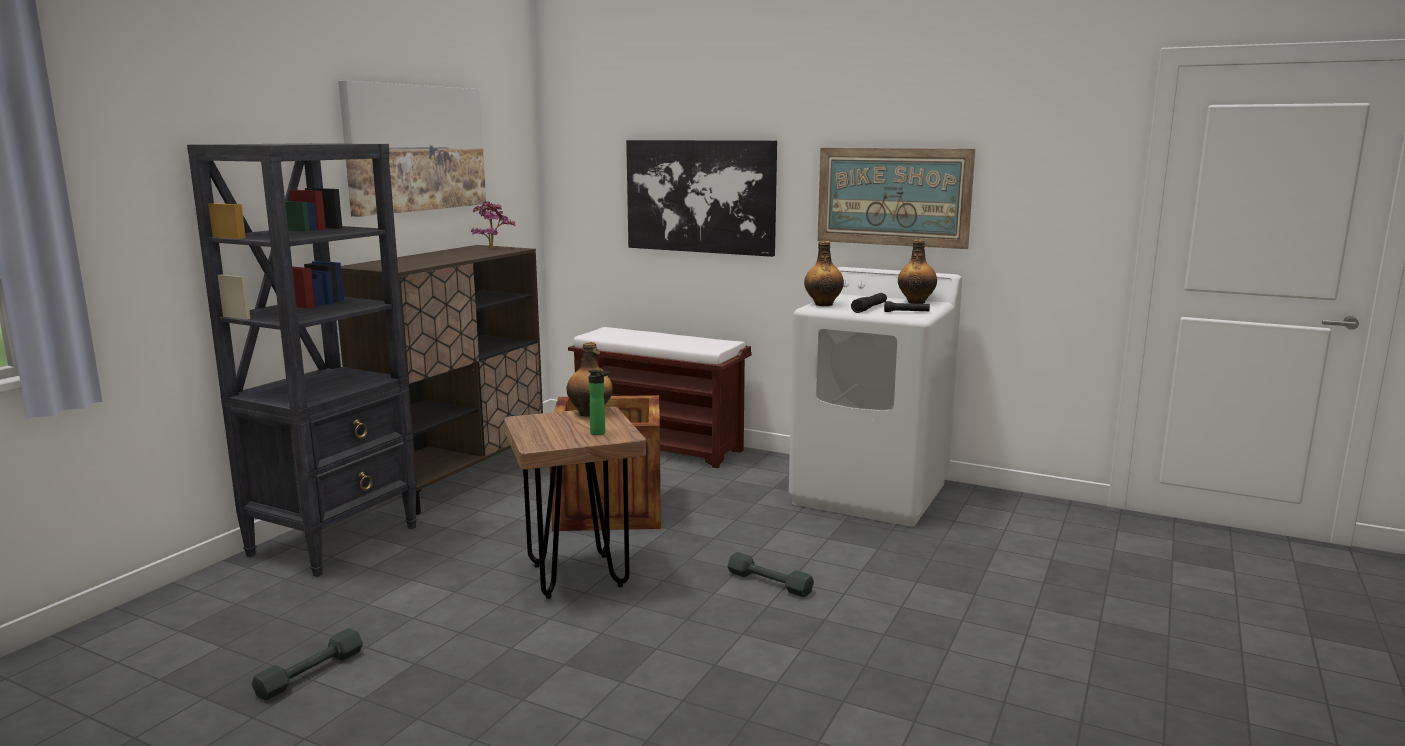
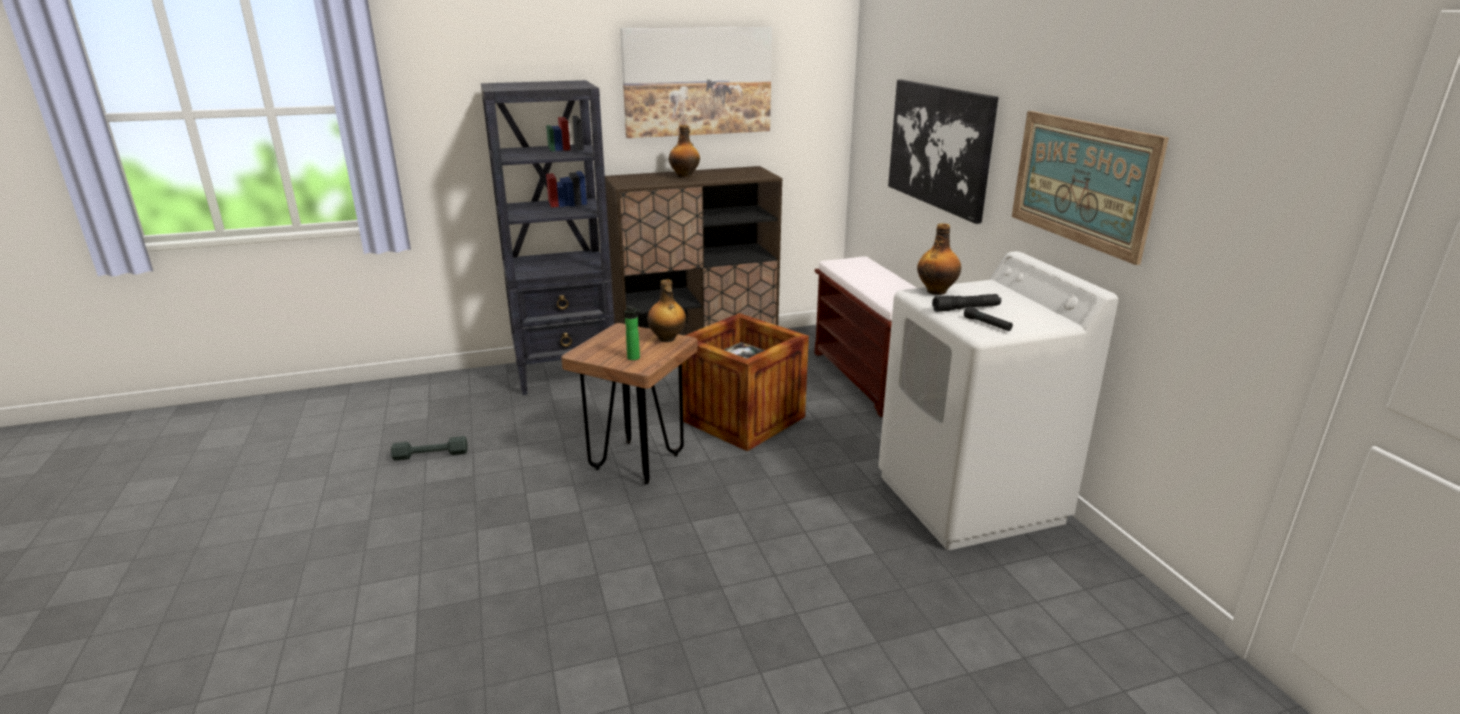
camera: 45 degrees right, 10 degrees up
potted plant [471,201,516,249] -> none
grey dumbbell [727,552,814,597] -> none
bottle [898,240,937,304] -> bottle moved to [669,125,700,178]

